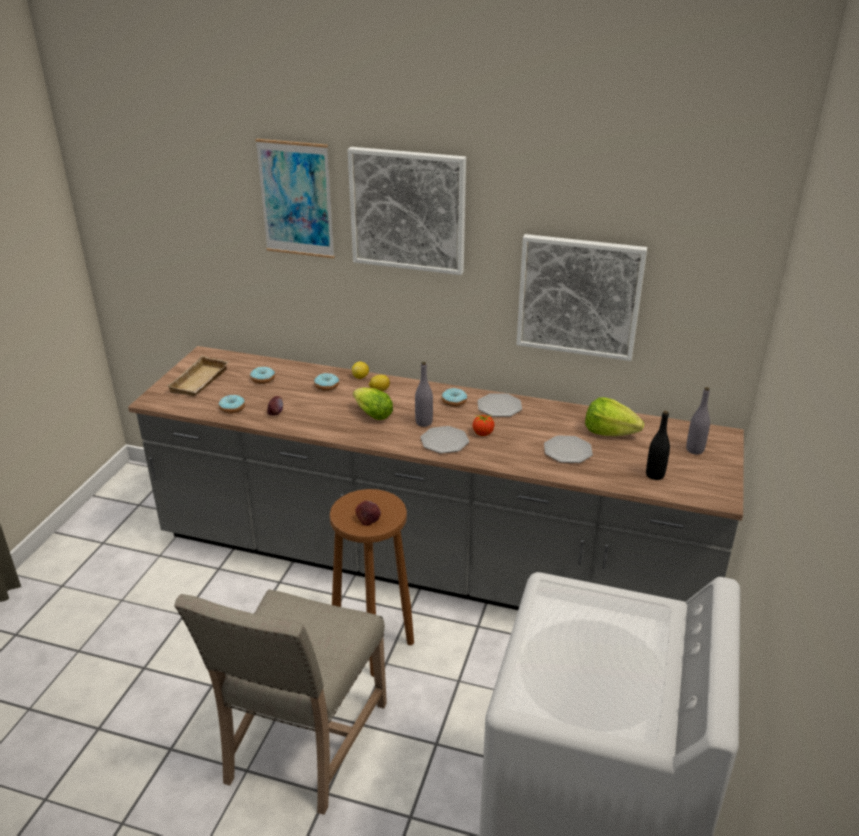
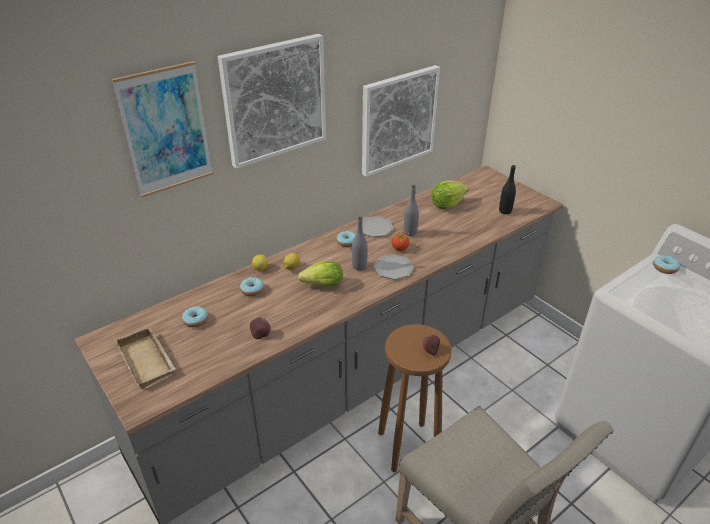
camera: 55 degrees left, 5 degrees up
donut [219,395,245,414] -> donut moved to [653,255,680,274]
plate [544,436,593,463] -> none
grey bottle [686,387,710,454] -> grey bottle moved to [404,185,419,236]

